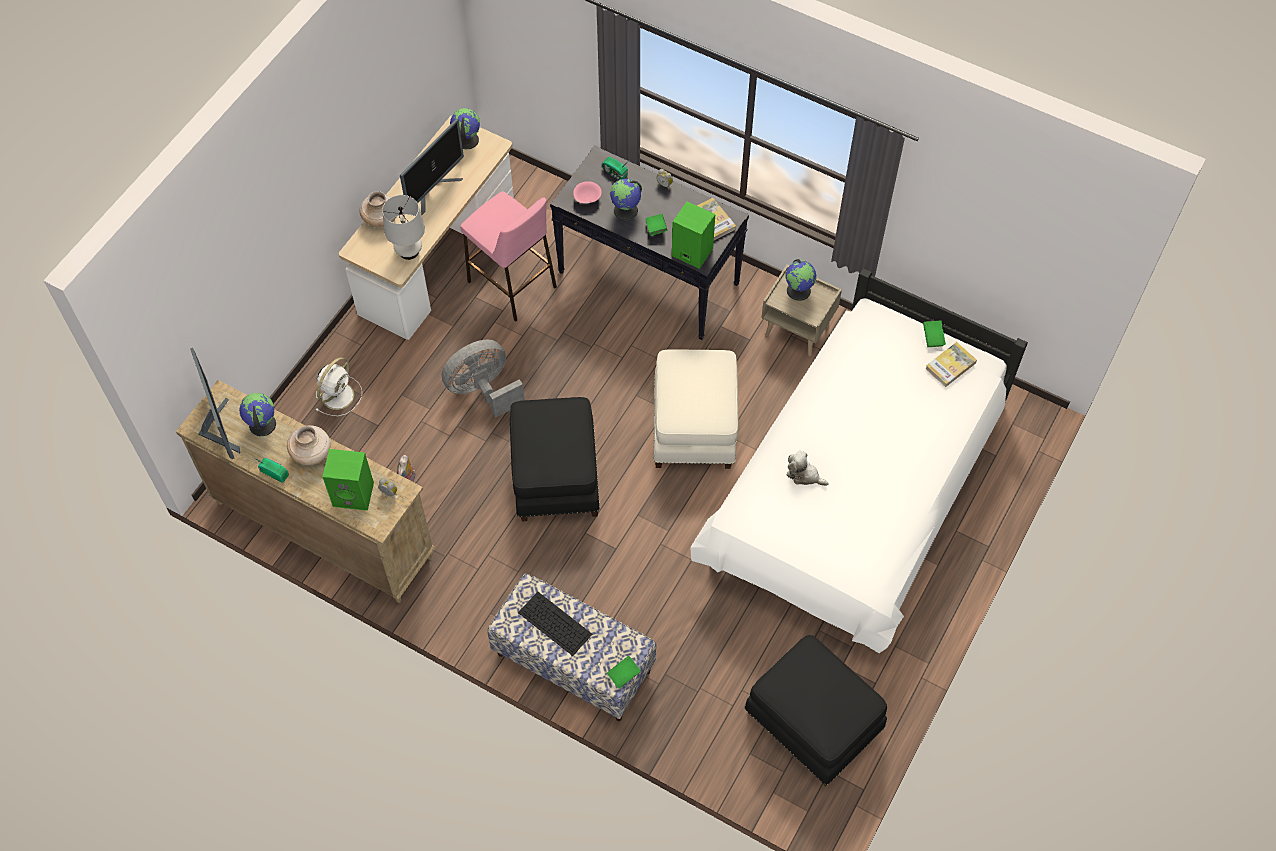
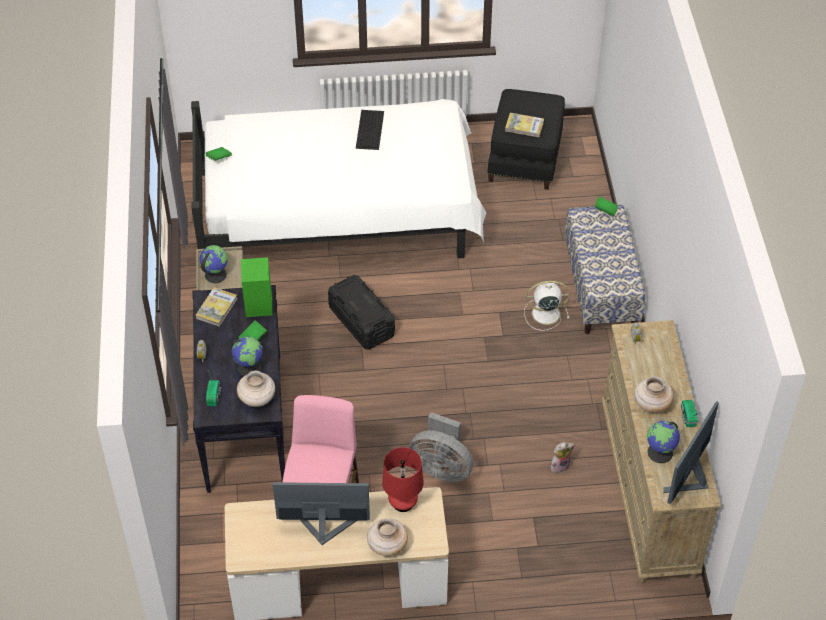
camera: 125 degrees left, 10 degrees down
white fan [315,357,362,416] -> white fan moved to [524,281,570,331]
green speaker [322,449,374,511] -> none
white table lamp [382,195,425,260] -> red table lamp [382,447,424,512]
globe [450,108,480,149] -> none
black ottoman [510,397,600,521] -> none
keyboard [518,592,593,656] -> keyboard moved to [356,110,384,150]
pink bowl [573,181,602,203] -> beige vase [237,371,275,407]
white ottoman [654,349,738,469] -> black storage box [328,275,395,350]
plush toy [787,450,829,486] -> none
book [925,342,977,387] -> book moved to [505,113,544,137]

